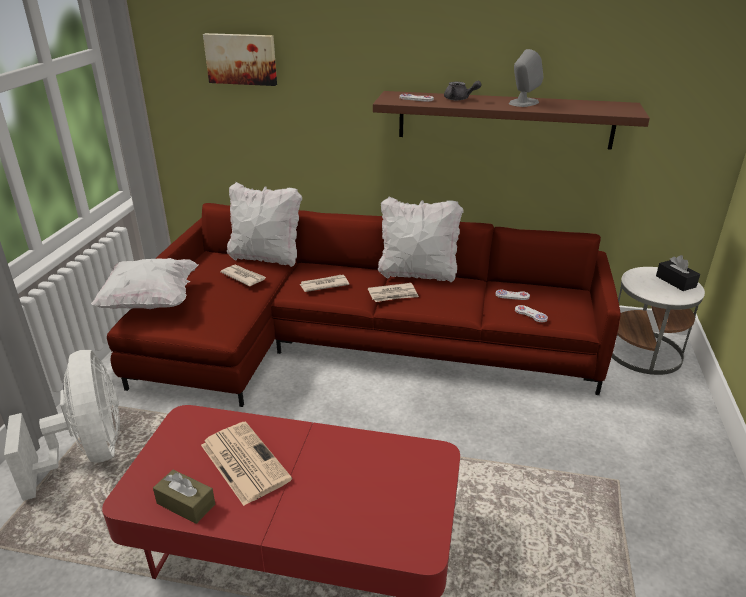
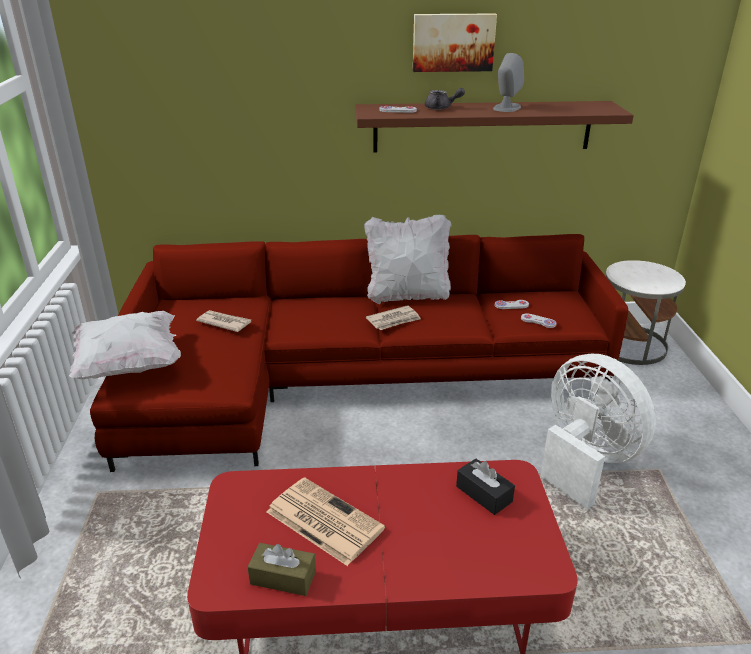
camera: 15 degrees left, 0 degrees up
white fan [4,350,120,501] -> white fan moved to [540,354,656,509]
picture [203,33,277,86] -> picture moved to [413,14,497,72]
white pillow [227,182,302,267] -> none
newspaper [300,275,349,292] -> none
black tissue box [656,255,700,291] -> black tissue box moved to [456,459,515,515]

